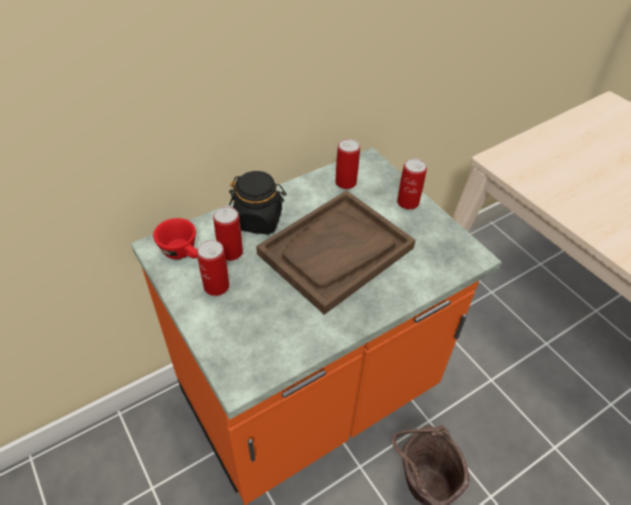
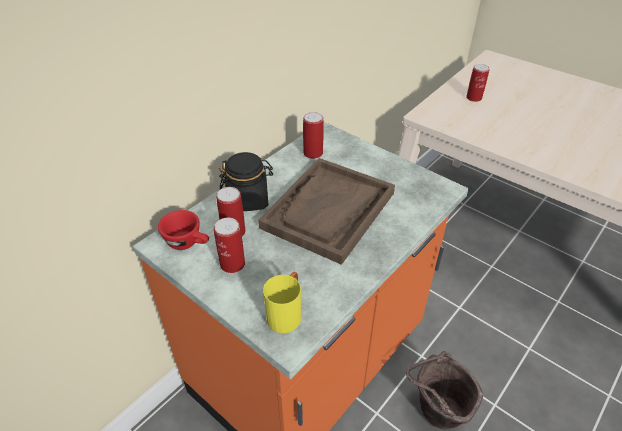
camera: 15 degrees left, 5 degrees down
can [397,158,427,210] -> can moved to [466,64,490,102]
none -> yellow mug [263,272,301,333]

